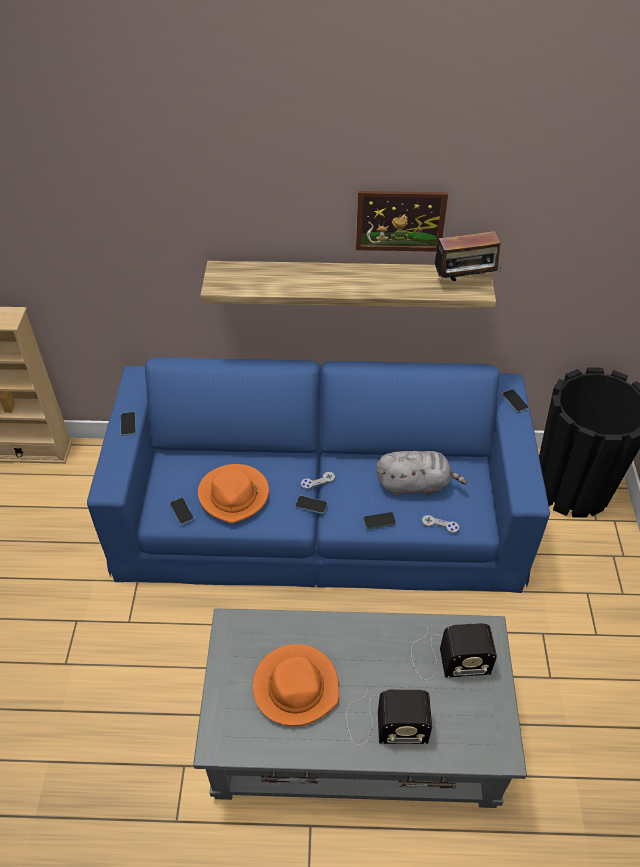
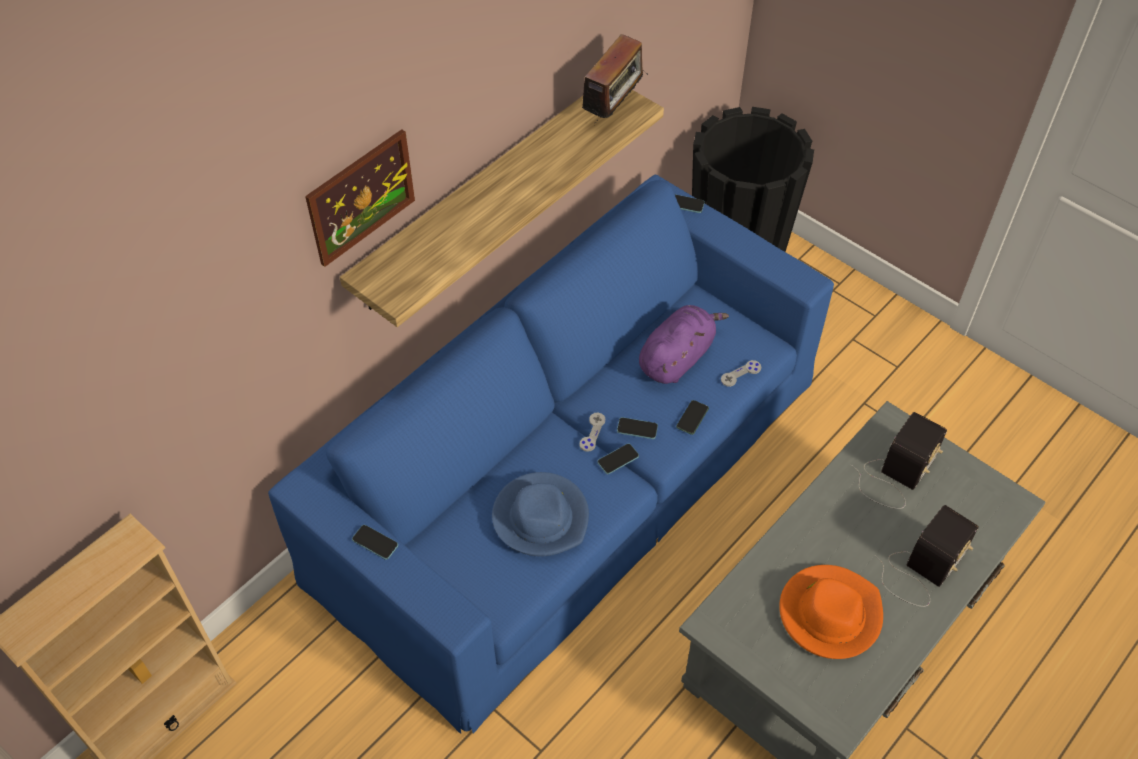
camera: 50 degrees left, 5 degrees up
phone [170,498,194,525] -> phone moved to [617,417,658,439]
orange hat [198,464,269,523] -> blue hat [492,472,589,557]
picture [356,191,448,252] -> picture moved to [305,129,415,267]
grey plush toy [376,451,467,496] -> purple plush toy [639,305,729,384]

